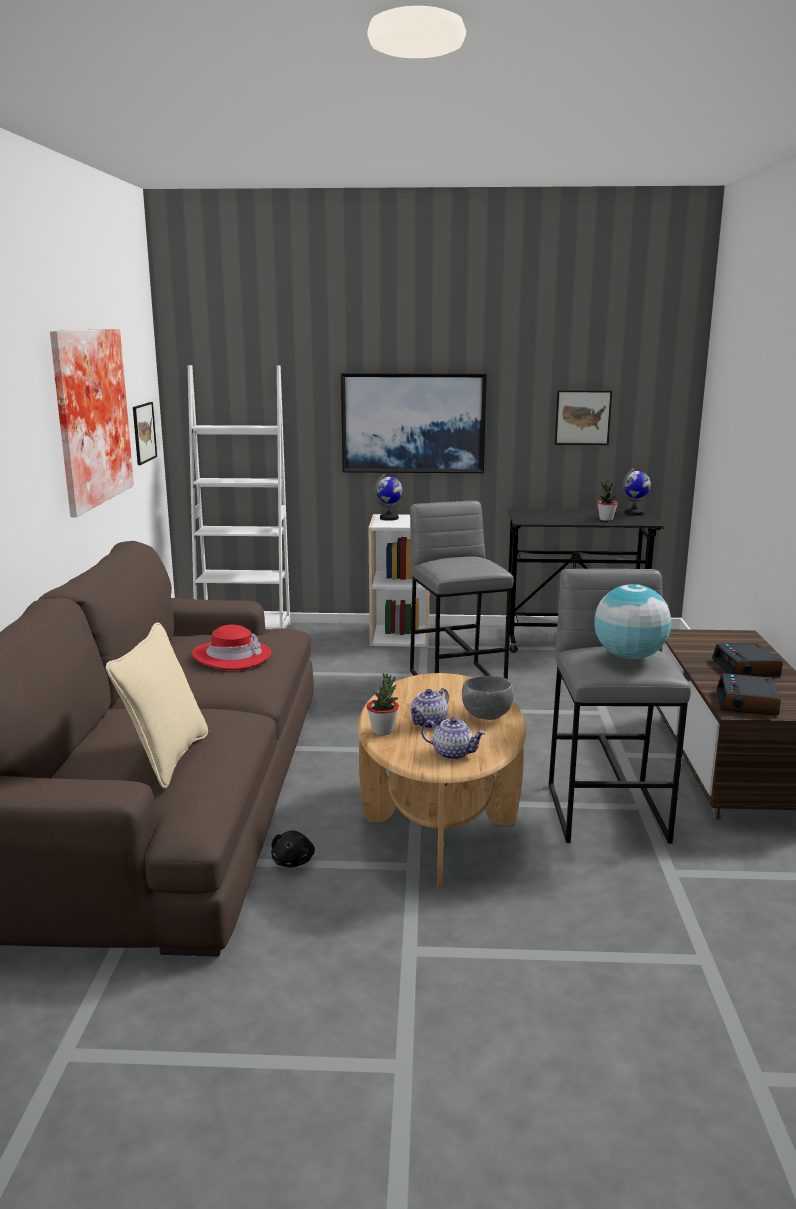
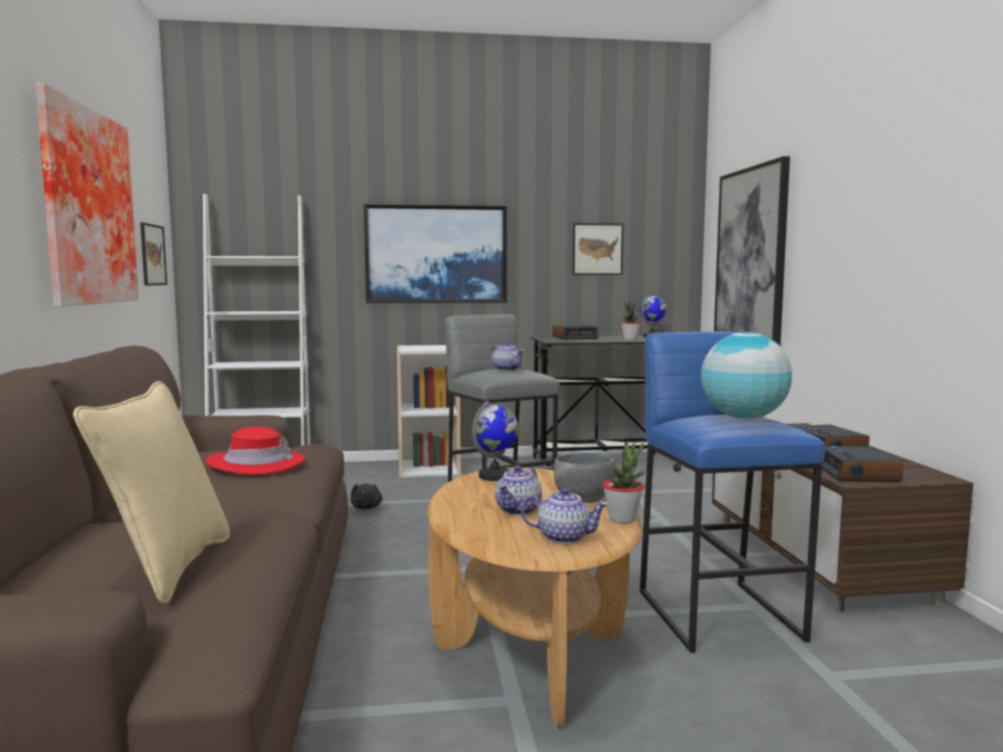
camera: 10 degrees left, 10 degrees down
black plush toy [271,830,315,867] -> black plush toy moved to [351,484,382,509]
potted plant [367,673,399,735] -> potted plant moved to [603,441,645,523]
globe [374,474,403,521] -> globe moved to [472,401,519,481]
grey stool [549,569,691,843] -> blue stool [640,331,826,653]
none -> teapot [490,342,524,371]
none -> alarm clock [552,325,598,340]
none -> picture [714,156,790,345]

